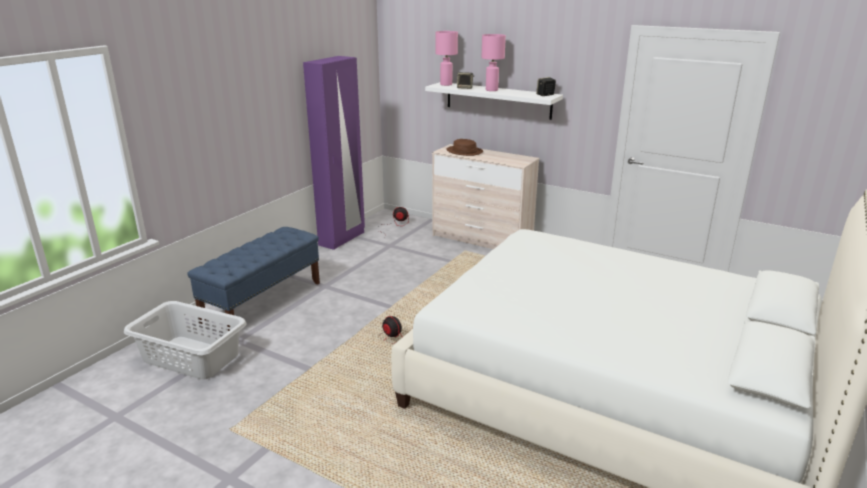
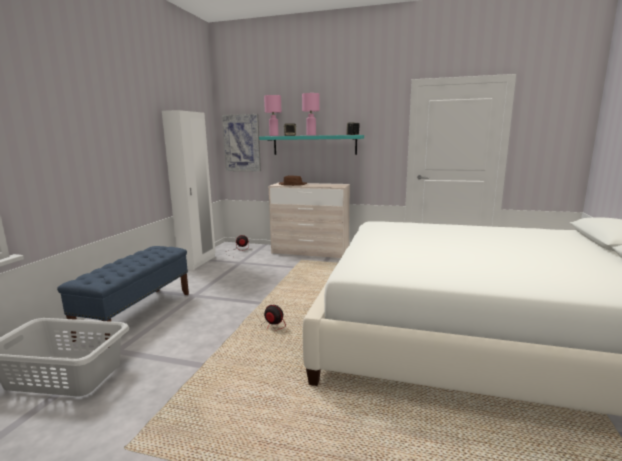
camera: 15 degrees left, 10 degrees down
purple wardrobe [303,56,365,250] -> white wardrobe [162,110,216,270]
white shelf [425,82,563,120] -> turquoise shelf [259,135,364,155]
none -> picture [222,114,261,171]

